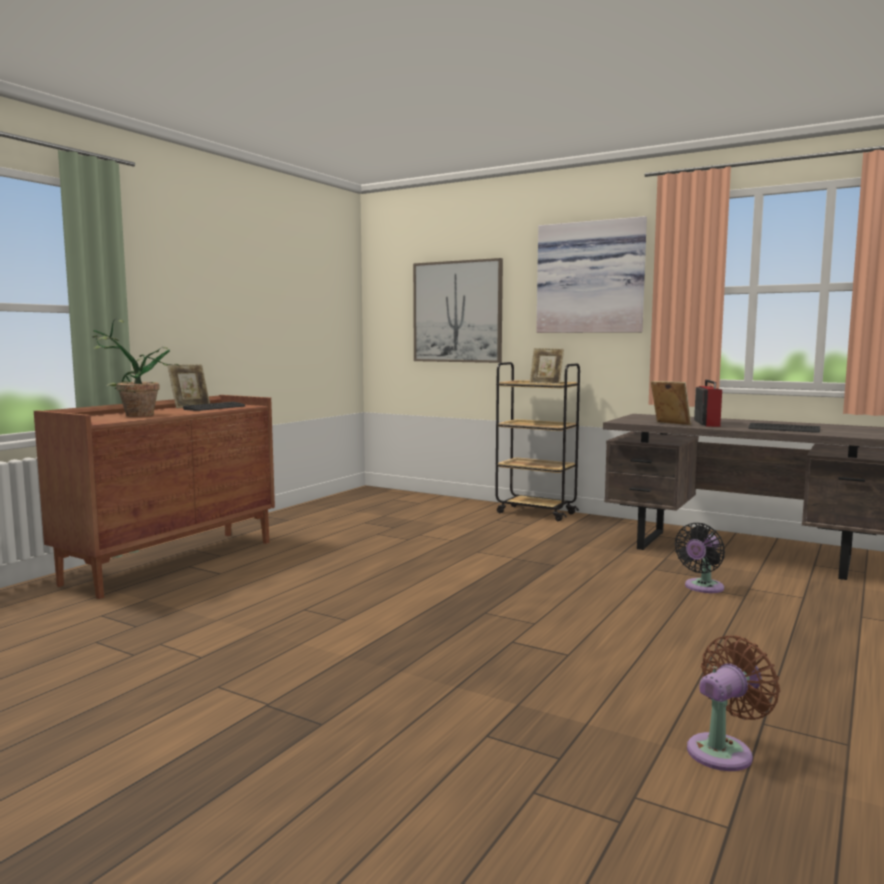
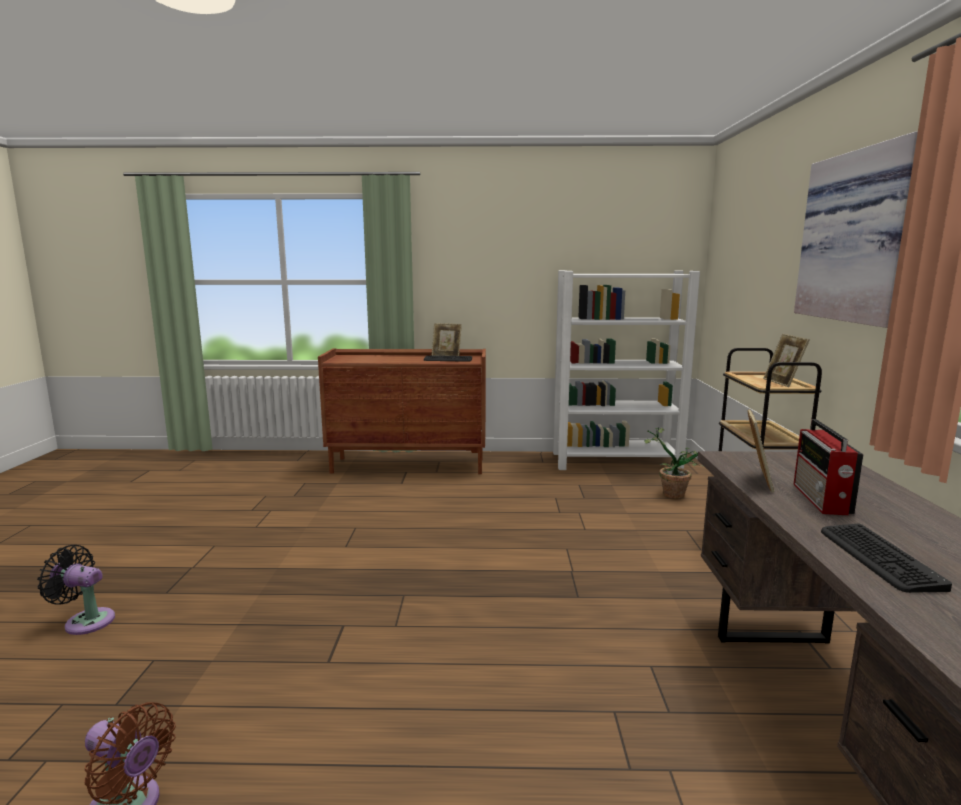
camera: 60 degrees right, 5 degrees up
potted plant [92,319,179,416] -> potted plant moved to [644,427,703,499]
picture [413,258,503,363] -> none
black fan [675,523,725,593] -> black fan moved to [37,545,115,635]
radio [694,379,722,427] -> radio turned 120 degrees clockwise [794,419,863,515]
none -> white bookcase [553,270,700,470]

